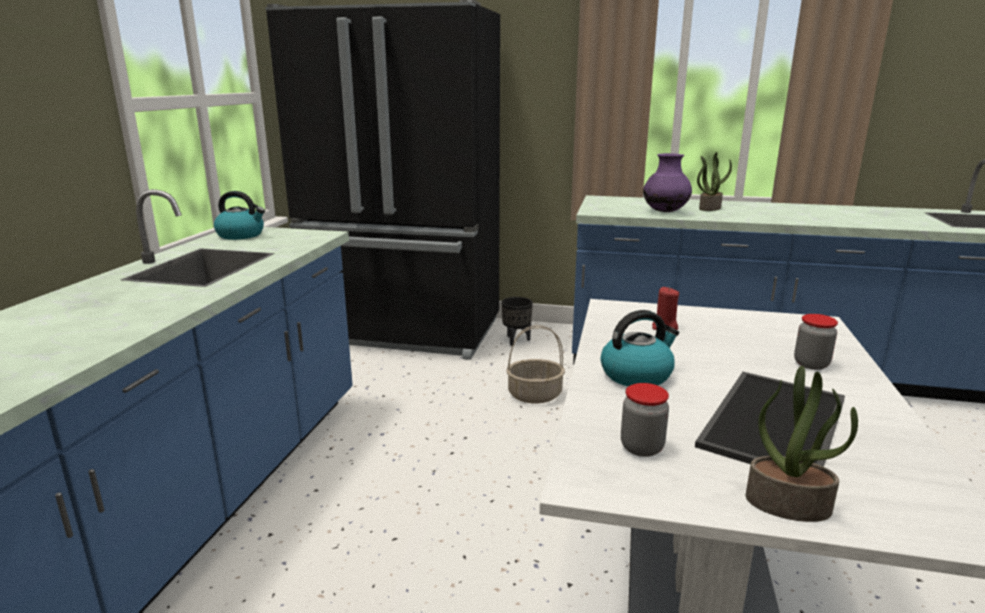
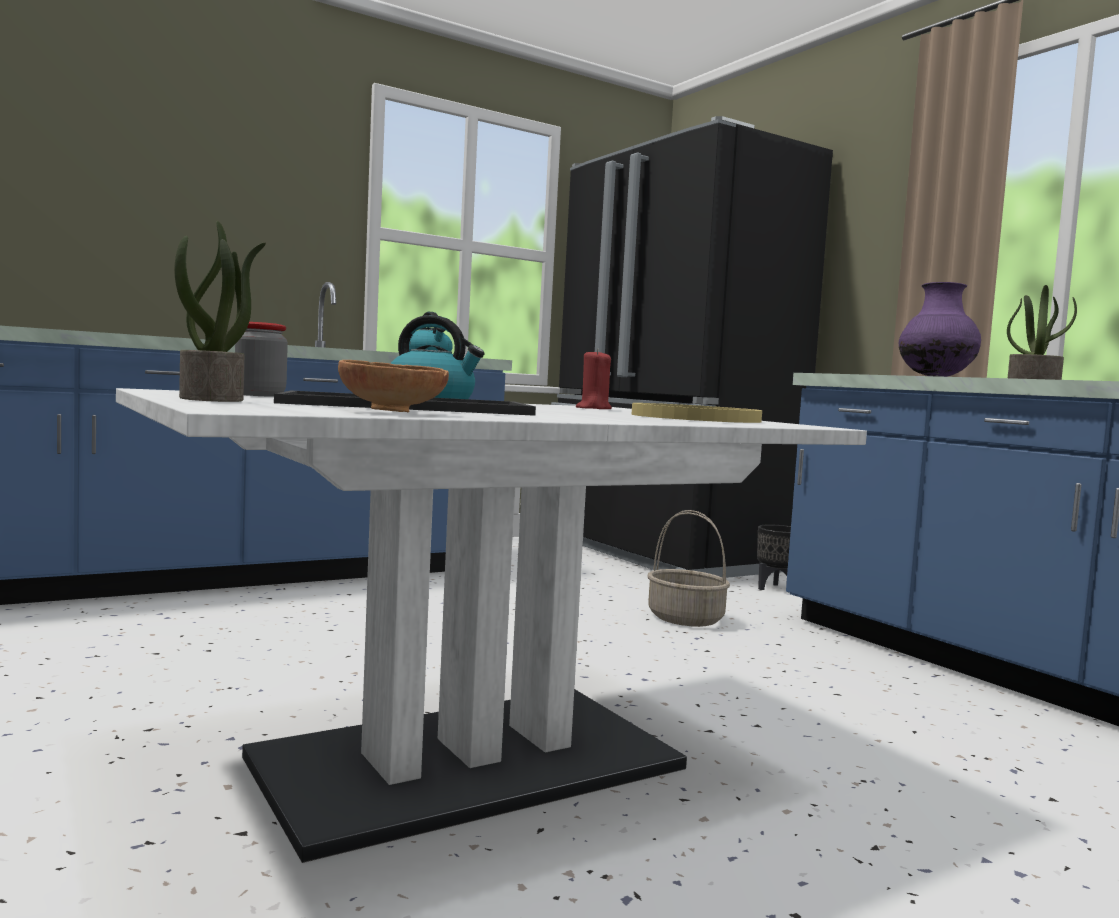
camera: 45 degrees right, 15 degrees down
jar [794,314,838,370] -> none
none -> brown bowl [338,360,449,412]
none -> yellow plate [631,403,762,423]

